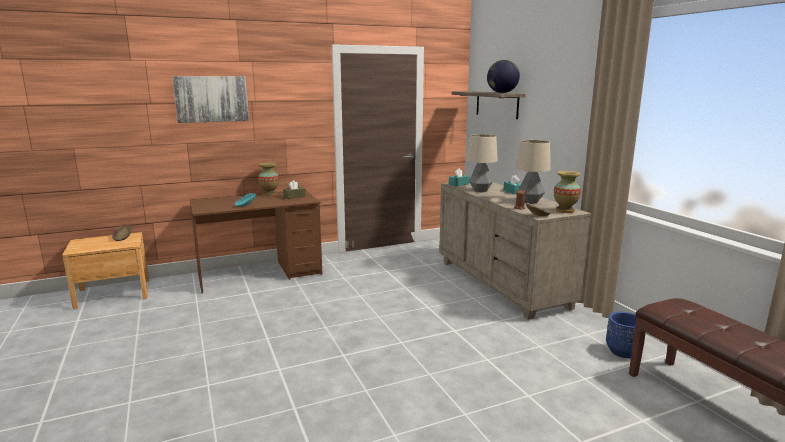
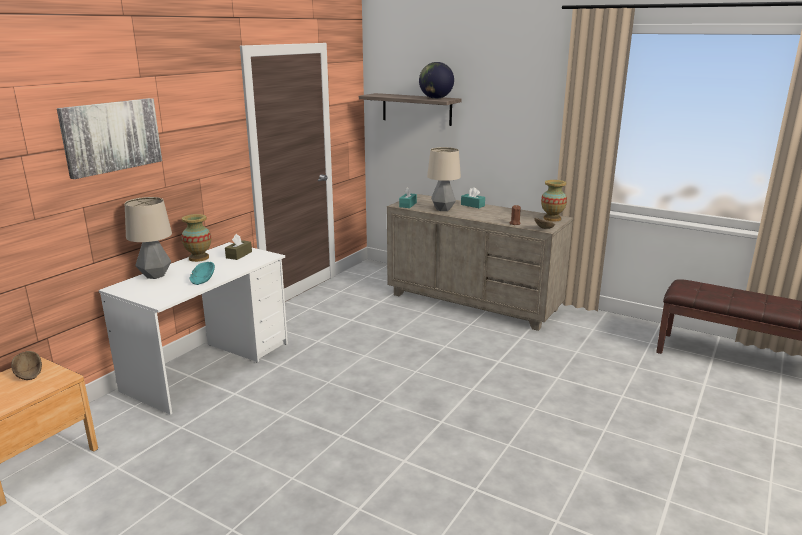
camera: 35 degrees left, 5 degrees up
brown desk [190,190,322,293] -> white desk [98,242,288,415]
table lamp [516,140,551,204] -> table lamp moved to [125,197,172,279]
blue planter [606,312,646,358] -> none

